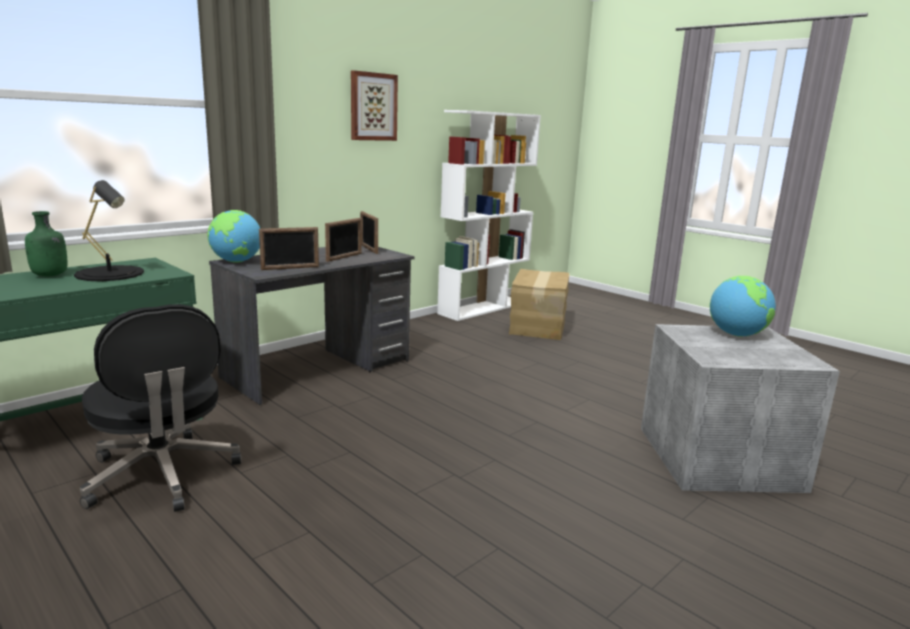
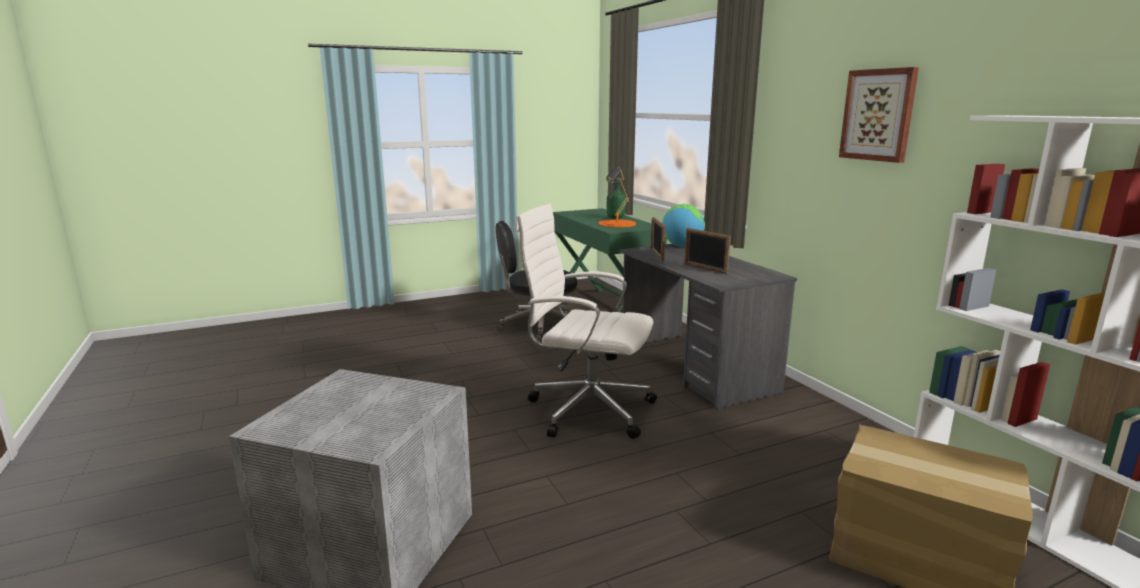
camera: 110 degrees right, 0 degrees up
black table lamp [74,180,144,281] -> orange table lamp [598,167,636,227]
picture frame [360,211,378,254] -> none
globe [710,276,776,337] -> none
none -> white office chair [515,204,657,439]

